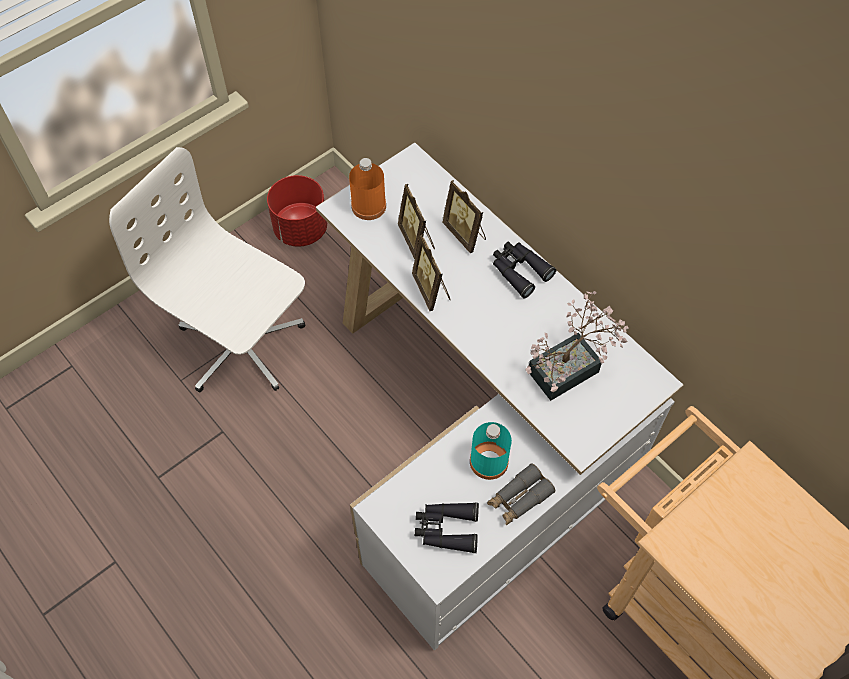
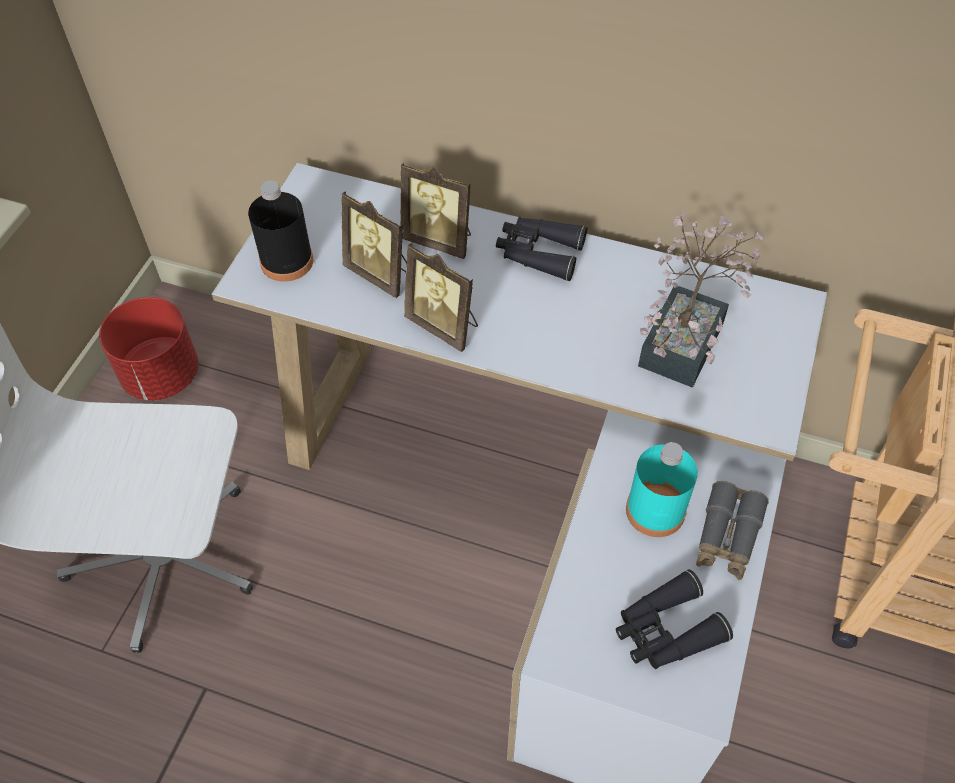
camera: 30 degrees left, 5 degrees down
orange bottle [349,158,386,220] -> black bottle [248,180,314,282]

